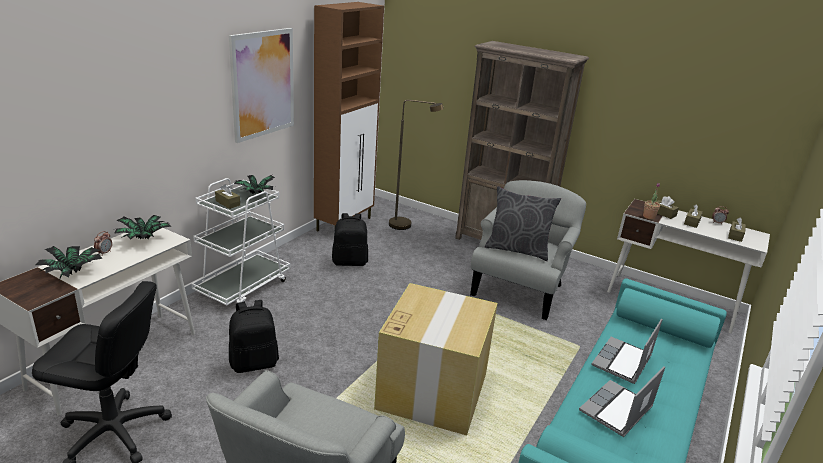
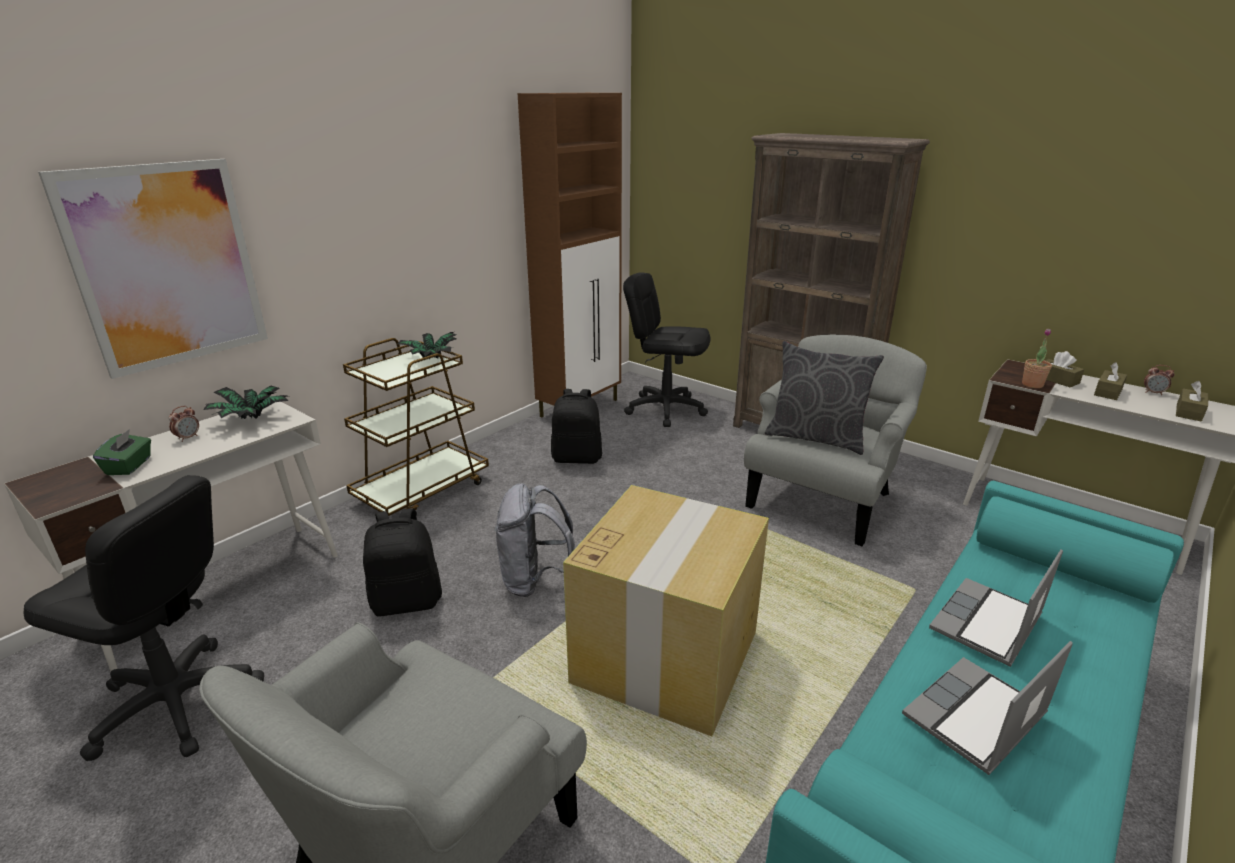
camera: 10 degrees right, 0 degrees up
potted plant [36,246,103,281] -> green tissue box [93,429,151,475]
white cart [191,178,290,305] -> brown cart [343,338,489,516]
brown tissue box [215,184,240,209] -> none
picture [229,28,294,143] -> picture moved to [38,159,268,379]
brown floor lamp [389,100,443,230] -> black office chair [623,272,711,427]
none -> grey backpack [494,483,575,597]

